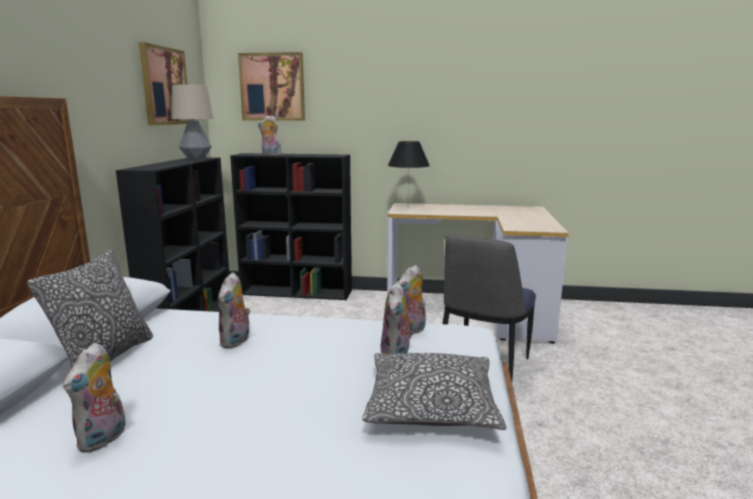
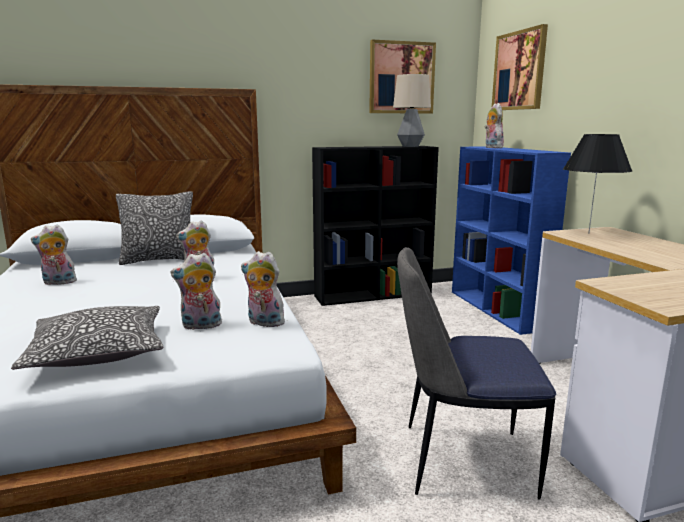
camera: 65 degrees right, 0 degrees up
black bookcase [230,153,352,300] -> blue bookcase [452,146,571,335]

